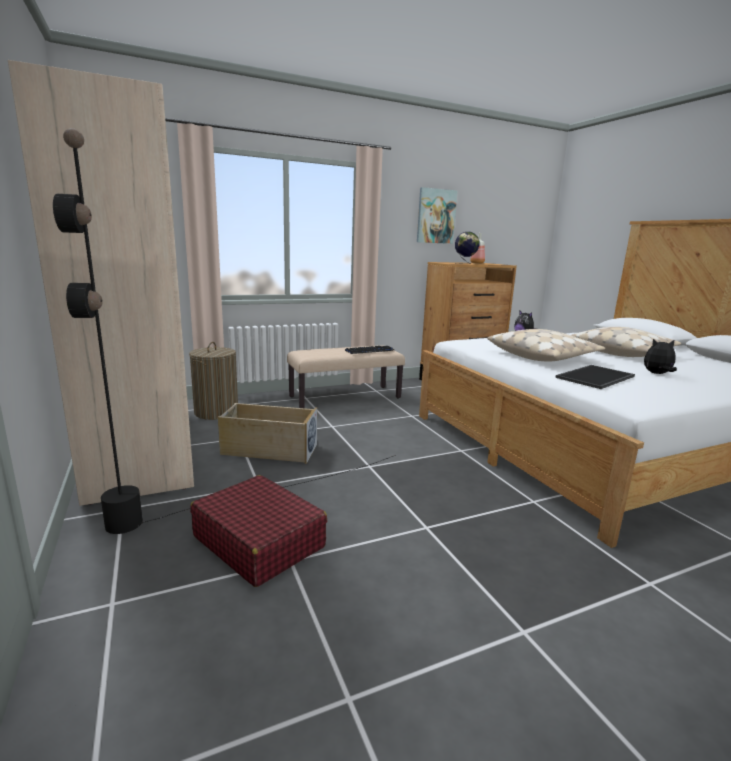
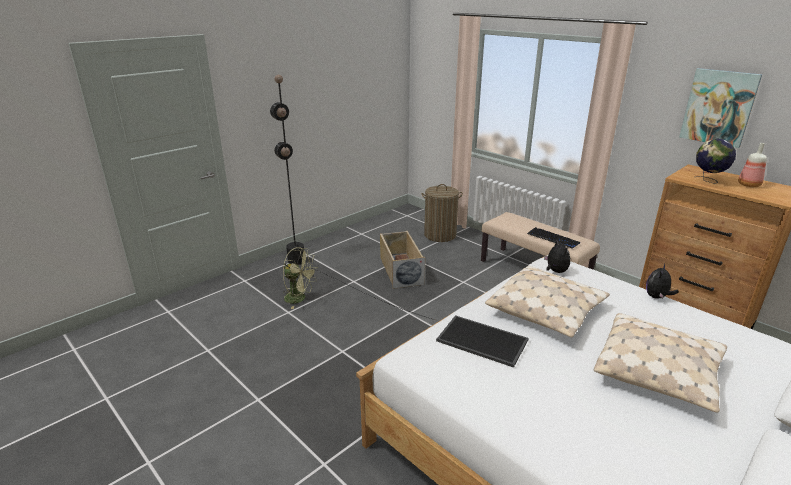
camera: 70 degrees right, 10 degrees up
beige wardrobe [8,60,194,506] -> none
red suitcase [190,475,327,587] -> green fan [283,247,316,309]
plush toy [644,339,677,374] -> plush toy moved to [544,240,570,273]

